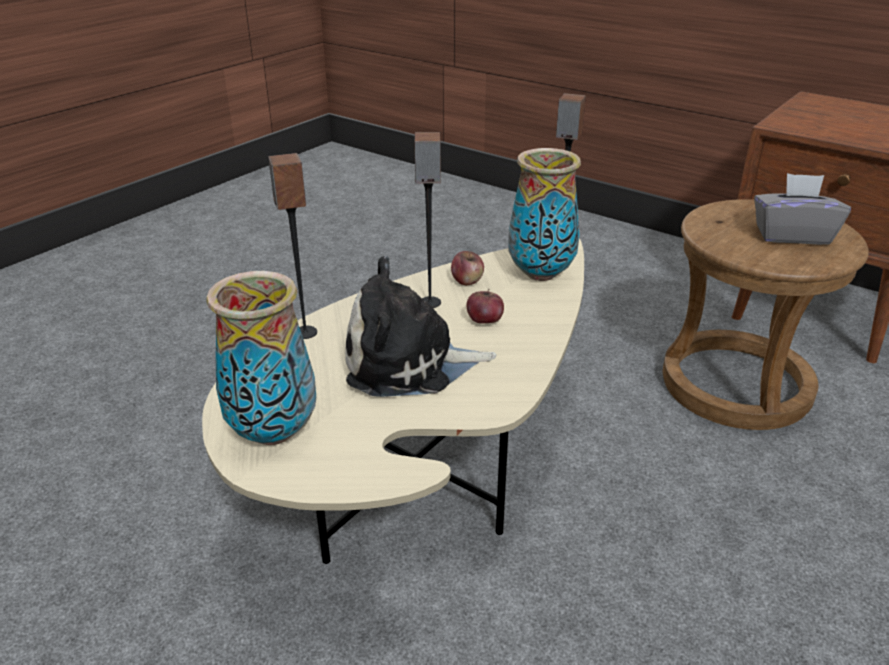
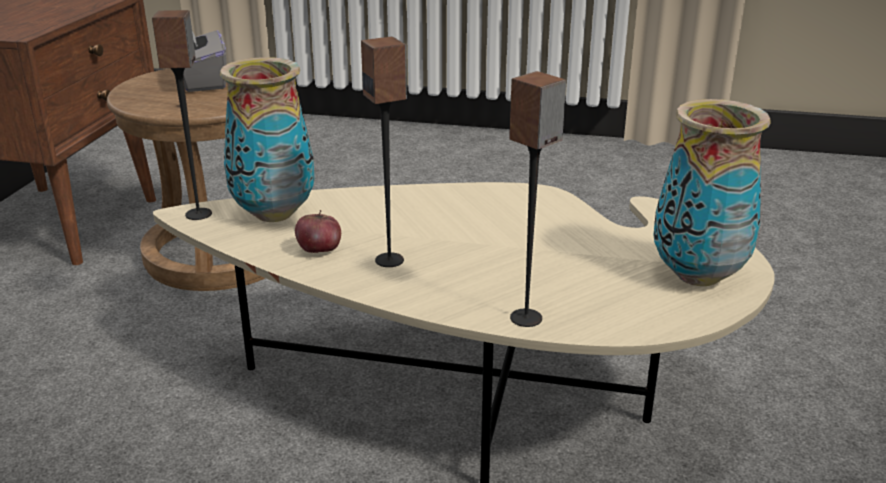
camera: 115 degrees left, 5 degrees down
plush toy [346,256,497,397] -> none
apple [467,289,504,324] -> none

